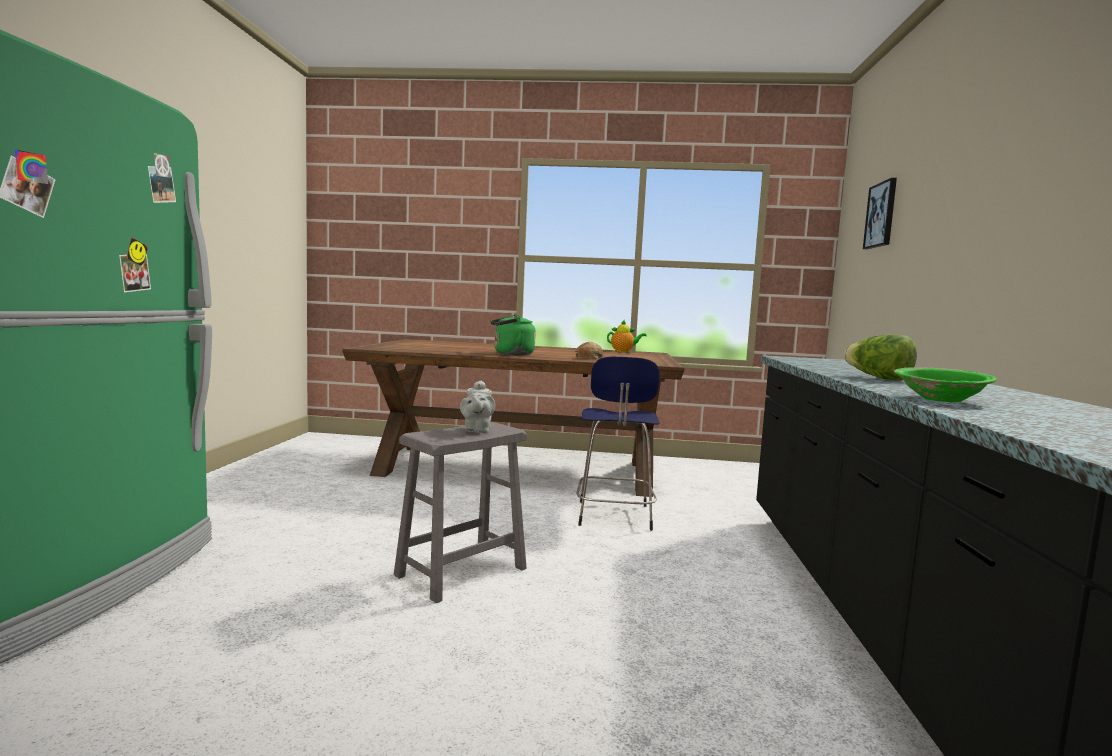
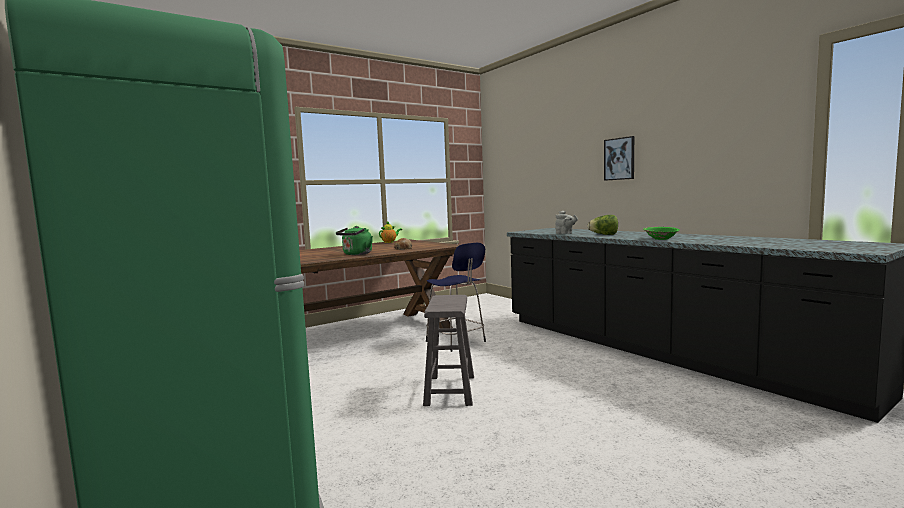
camera: 40 degrees left, 0 degrees up
grey teapot [460,381,495,433] -> grey teapot moved to [555,211,578,234]
picture [863,178,897,249] -> picture moved to [604,136,634,181]

